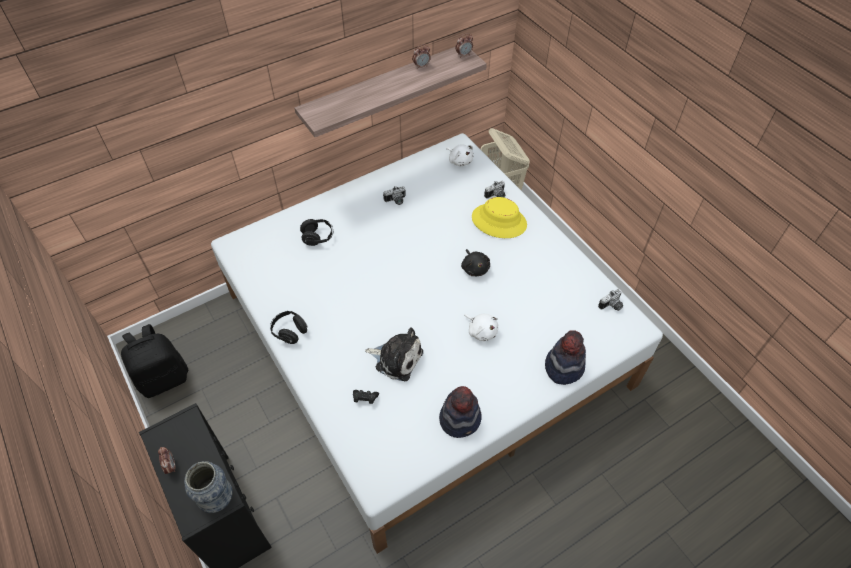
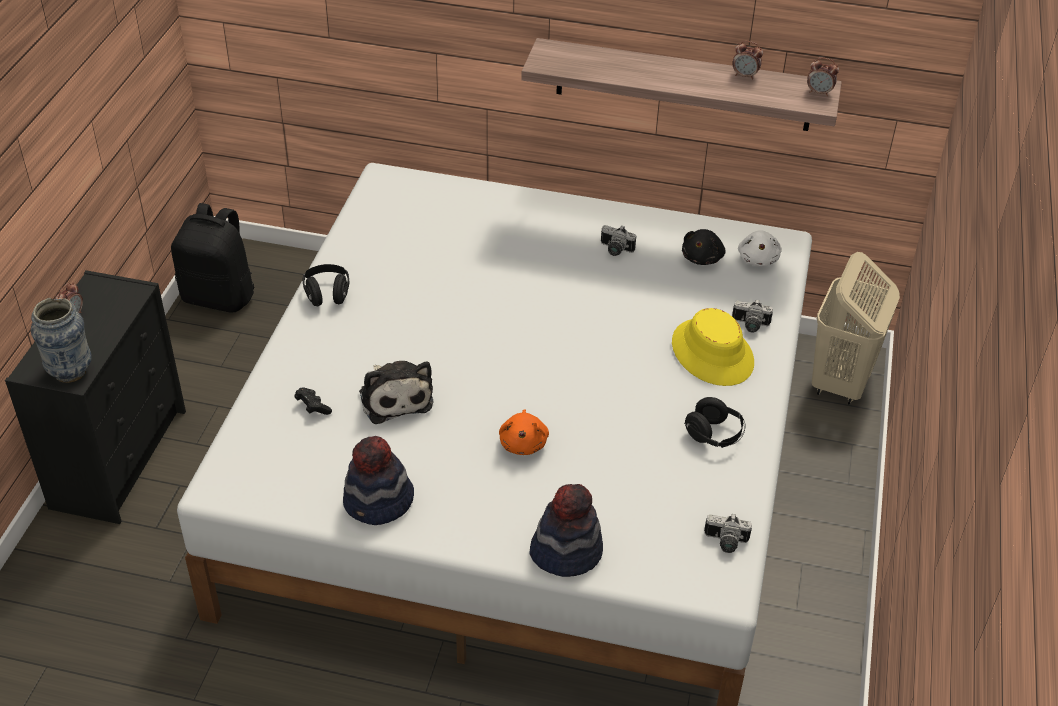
camera: 45 degrees right, 10 degrees down
black headphones [300,219,333,246] -> black headphones moved to [684,397,746,448]
black plush toy [461,249,490,276] -> black plush toy moved to [682,229,725,265]
white plush toy [464,314,498,341] -> orange plush toy [499,409,549,455]

